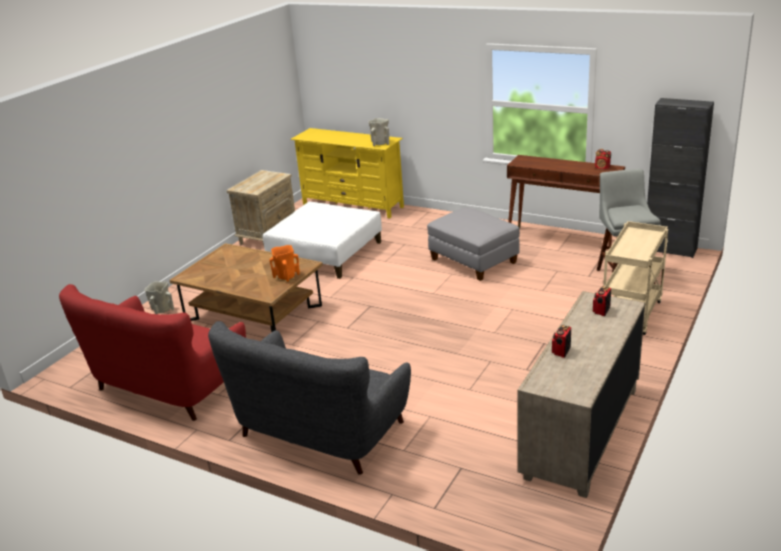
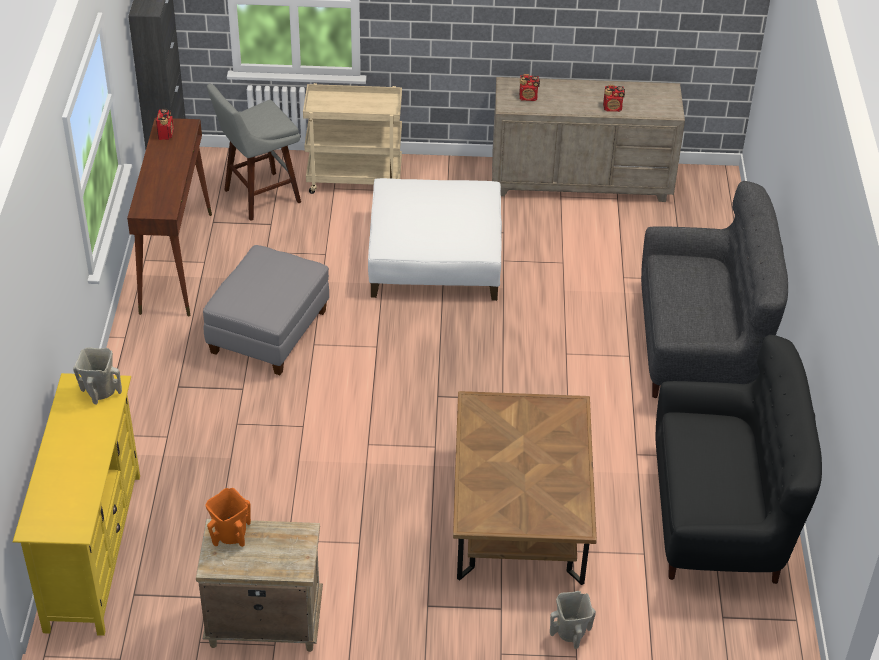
camera: 120 degrees left, 15 degrees up
red sofa [59,284,246,421] -> black sofa [655,335,822,584]
white ottoman [263,201,382,279] -> white ottoman moved to [368,178,502,301]
orange vase [269,245,300,282] -> orange vase moved to [205,488,251,547]

